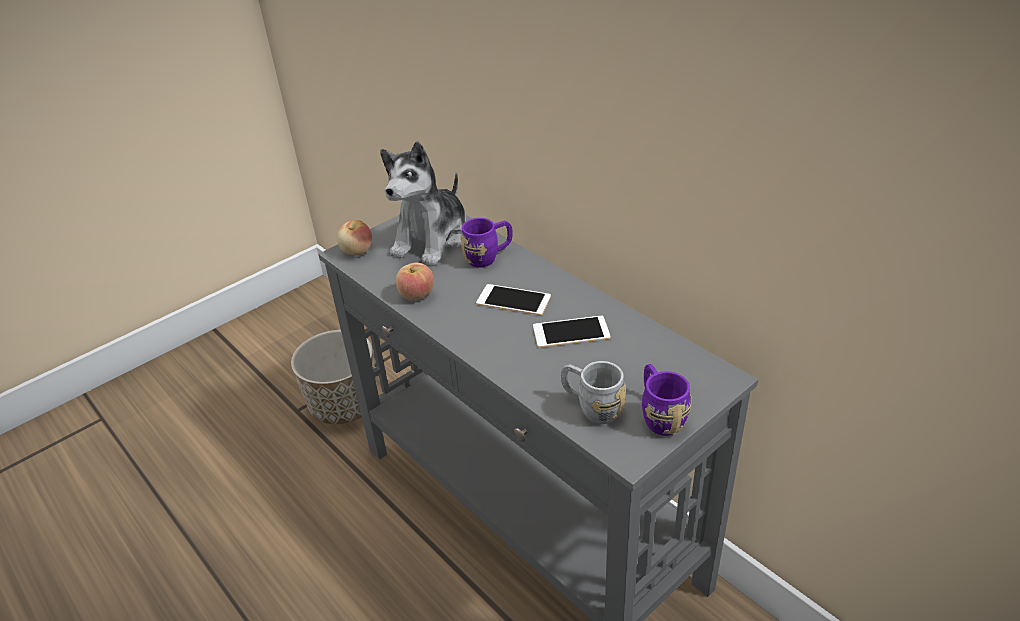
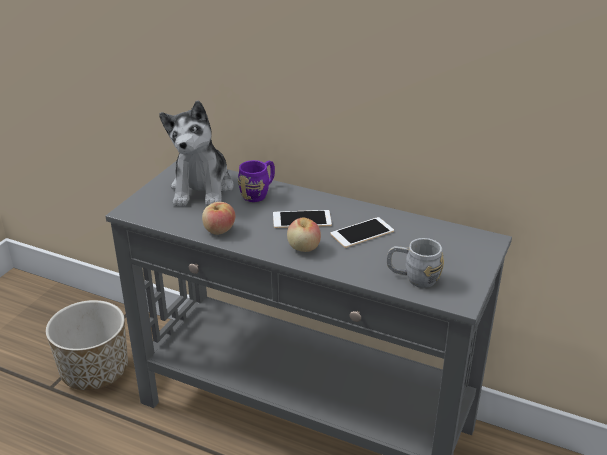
camera: 25 degrees left, 5 degrees down
apple [337,220,372,256] -> apple moved to [287,217,321,252]
purple mug [642,364,692,436] -> none

